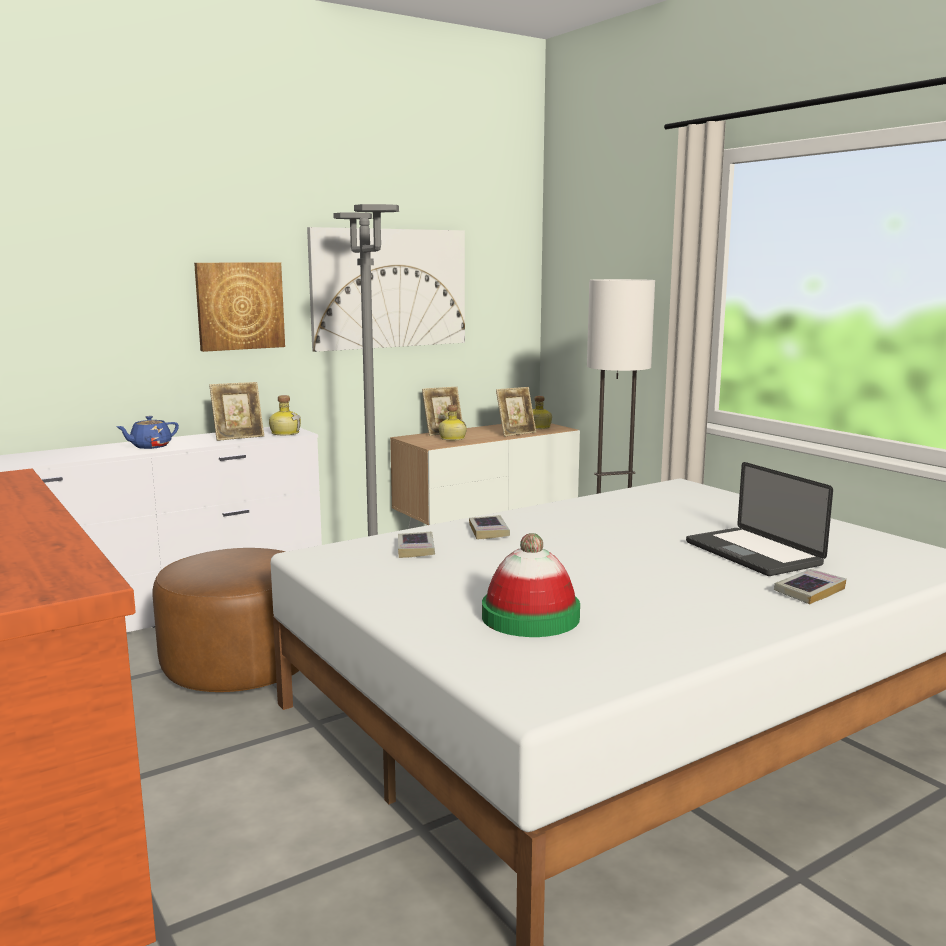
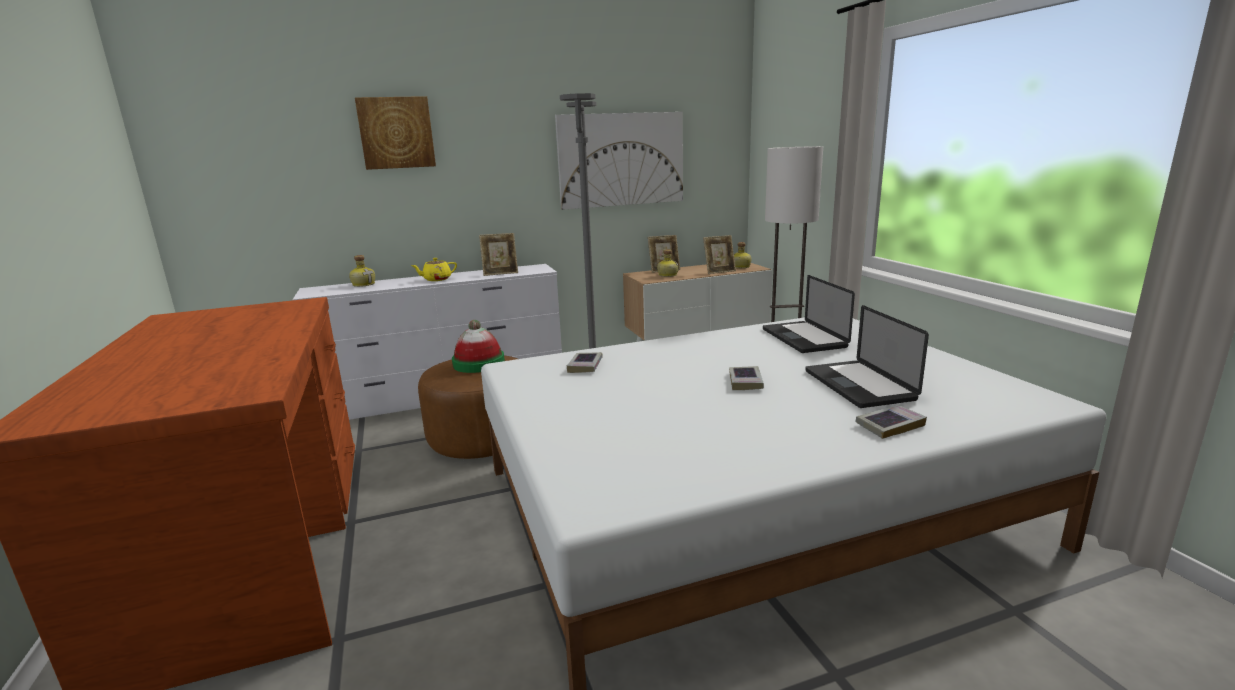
camera: 15 degrees right, 5 degrees up
blue teapot [116,416,179,449] -> yellow teapot [411,258,457,281]
picture [194,262,285,352] -> picture moved to [355,96,436,170]
bottle [269,395,301,435] -> bottle moved to [349,255,375,287]
book [469,515,510,539] -> book moved to [729,366,764,390]
hat [482,533,580,637] -> hat moved to [452,320,505,373]
none -> laptop [763,275,855,353]

